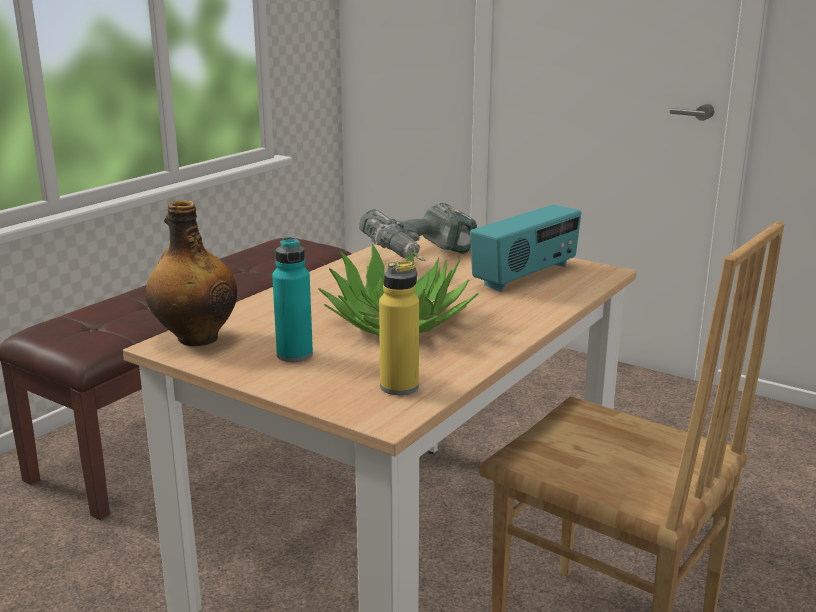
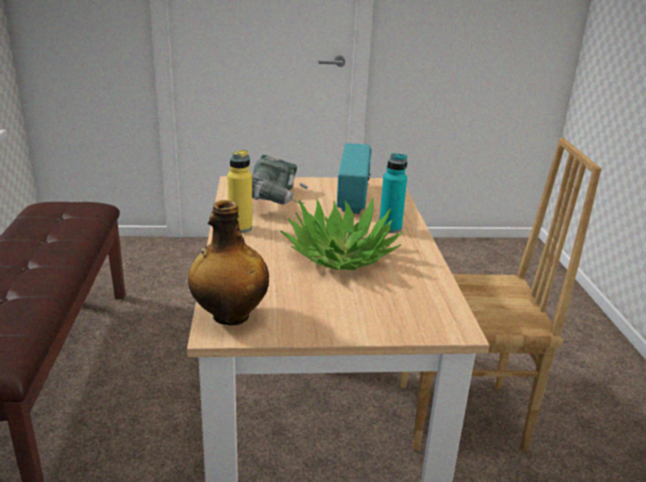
camera: 40 degrees left, 5 degrees up
turquoise bottle [272,237,313,362] -> turquoise bottle moved to [379,153,407,233]
yellow bottle [379,261,419,395] -> yellow bottle moved to [227,150,252,233]

